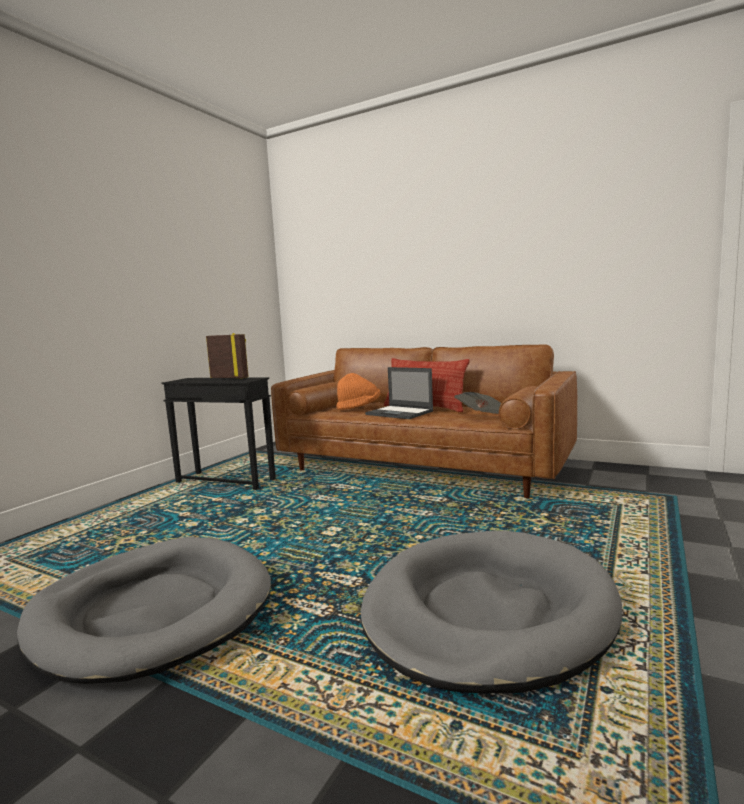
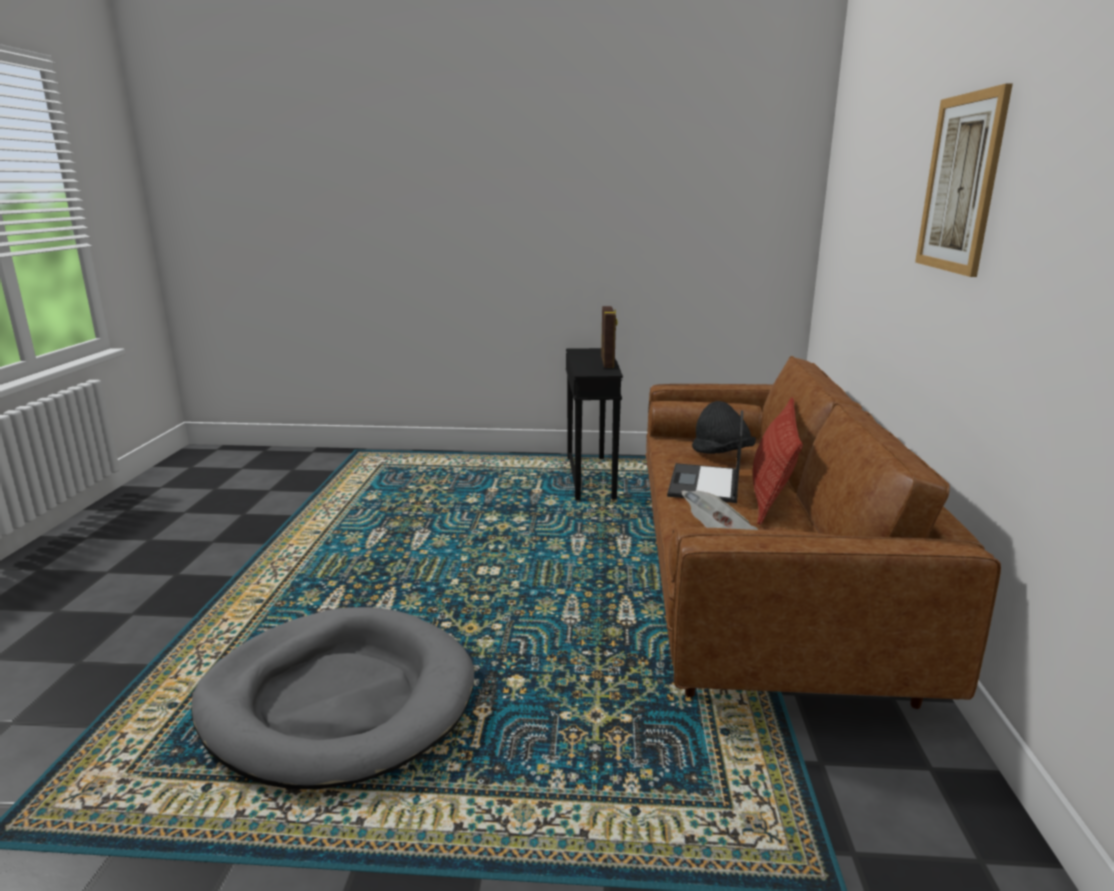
camera: 65 degrees right, 10 degrees up
grey dog bed [17,537,271,684] -> none
orange hat [337,373,380,410] -> black hat [692,401,756,454]
none -> picture [915,83,1013,277]

